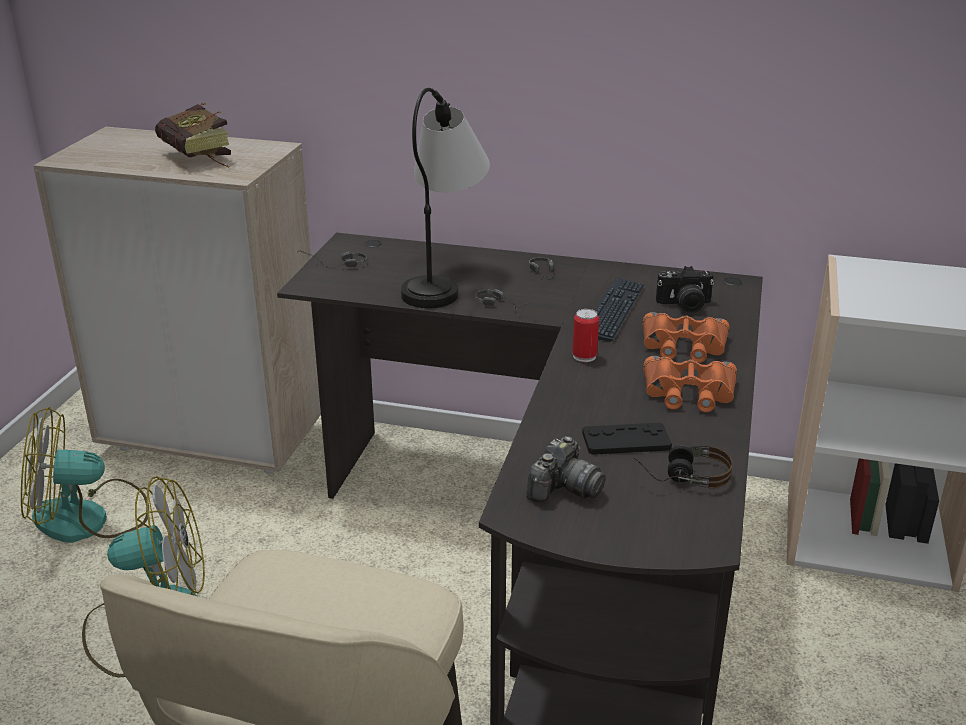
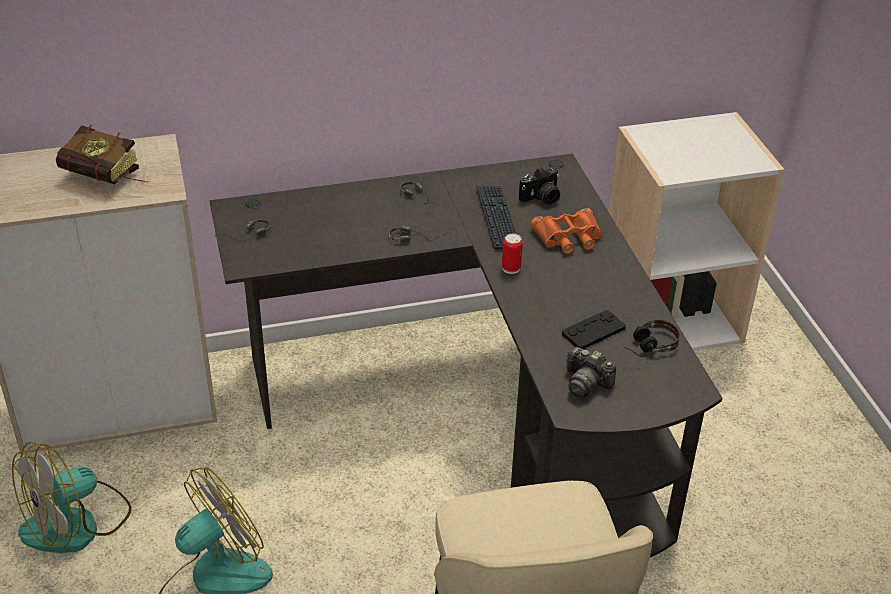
camera: 30 degrees left, 10 degrees up
table lamp [401,88,490,308] -> none
camera [526,436,606,502] -> camera turned 120 degrees clockwise [566,347,616,397]
orange binoculars [643,356,737,412] -> none

